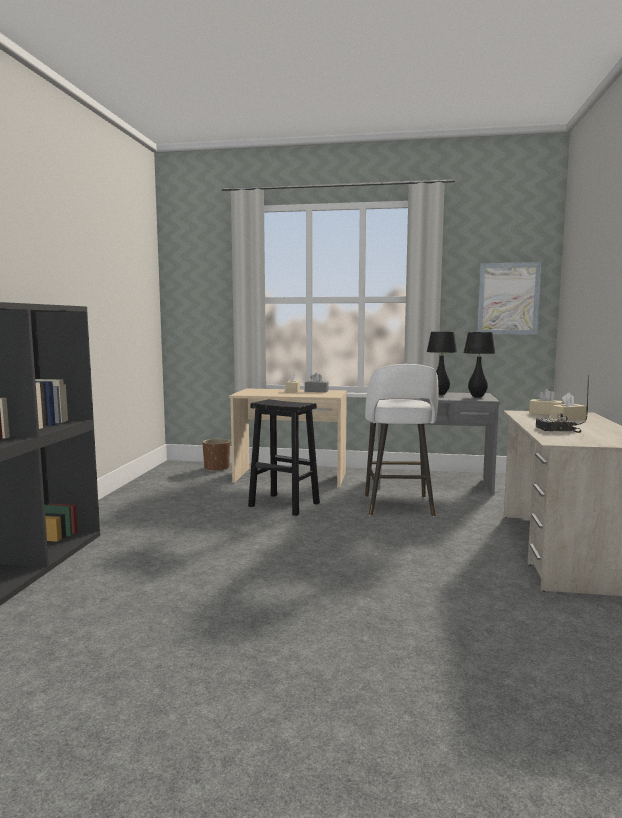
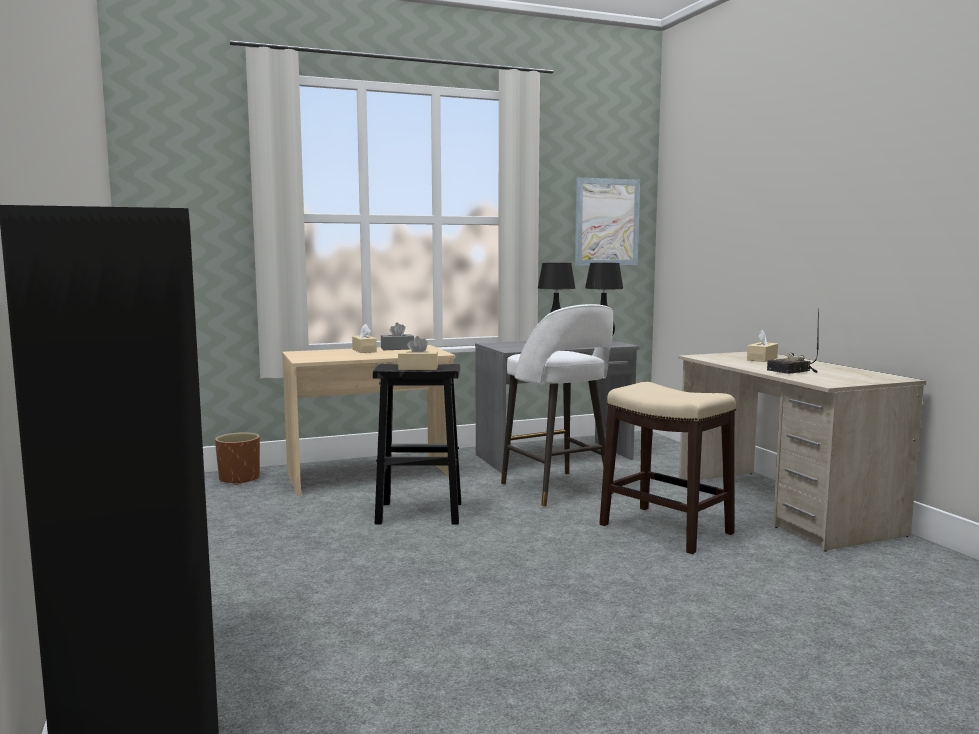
camera: 30 degrees left, 0 degrees up
beige tissue box [529,389,563,415] -> beige tissue box moved to [398,336,438,370]
none -> stool [599,382,736,554]

